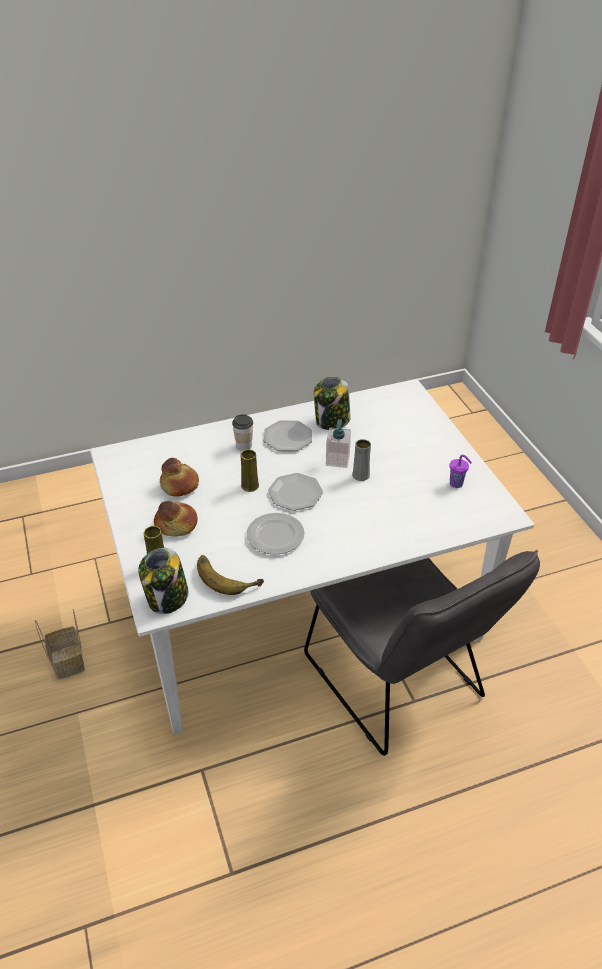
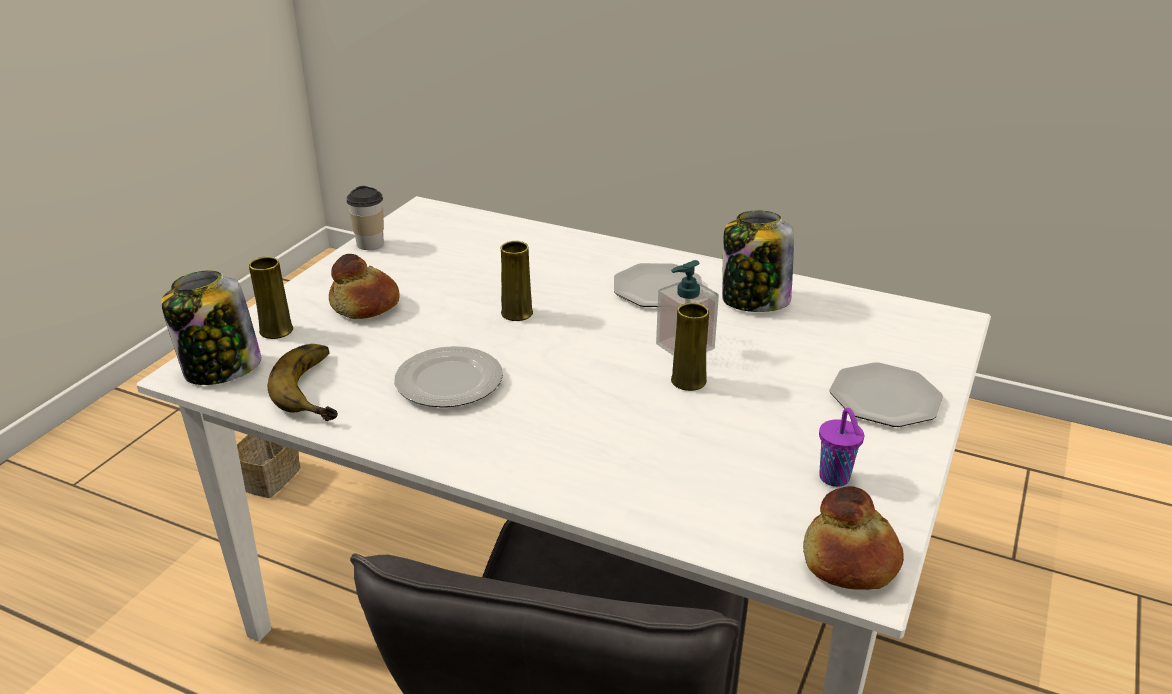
camera: 45 degrees right, 10 degrees down
bread [160,458,199,497] -> bread moved to [803,486,904,590]
cup [232,414,253,451] -> cup moved to [347,186,384,250]
plate [268,473,323,511] -> plate moved to [829,362,943,427]
grey vase [352,439,371,481] -> yellow vase [671,303,709,391]

